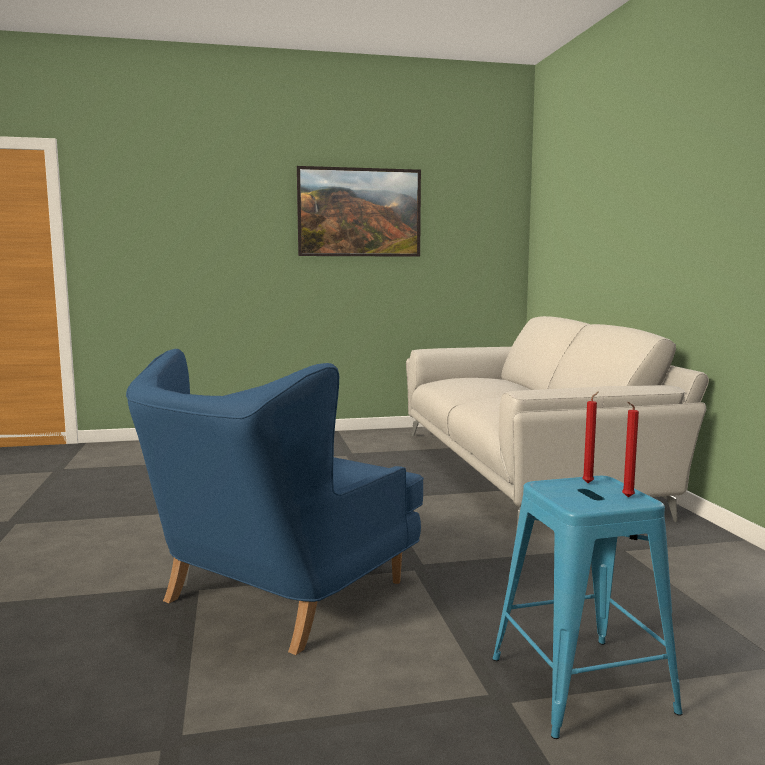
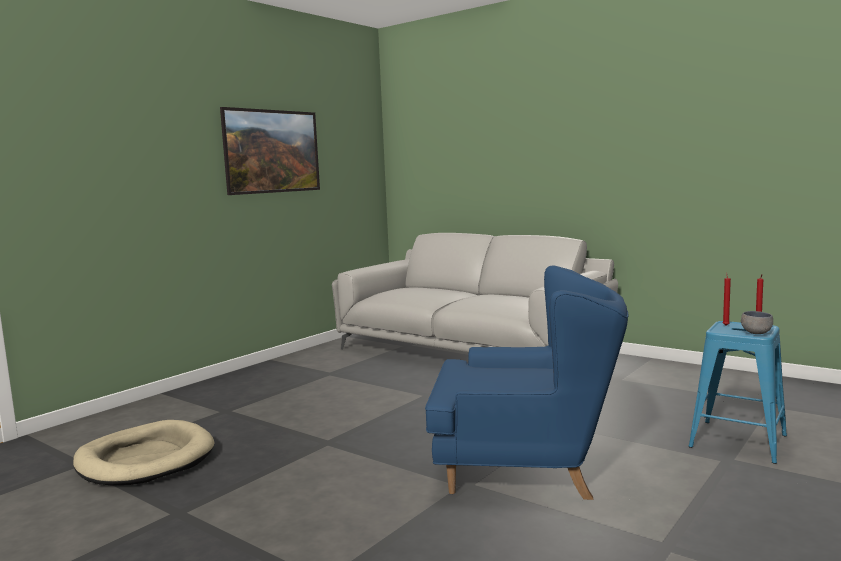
camera: 40 degrees left, 0 degrees up
blue armchair [126,349,424,655] -> blue armchair turned 75 degrees counterclockwise [425,266,629,500]
none -> beige dog bed [73,420,214,486]
none -> grey bowl [741,311,773,334]

